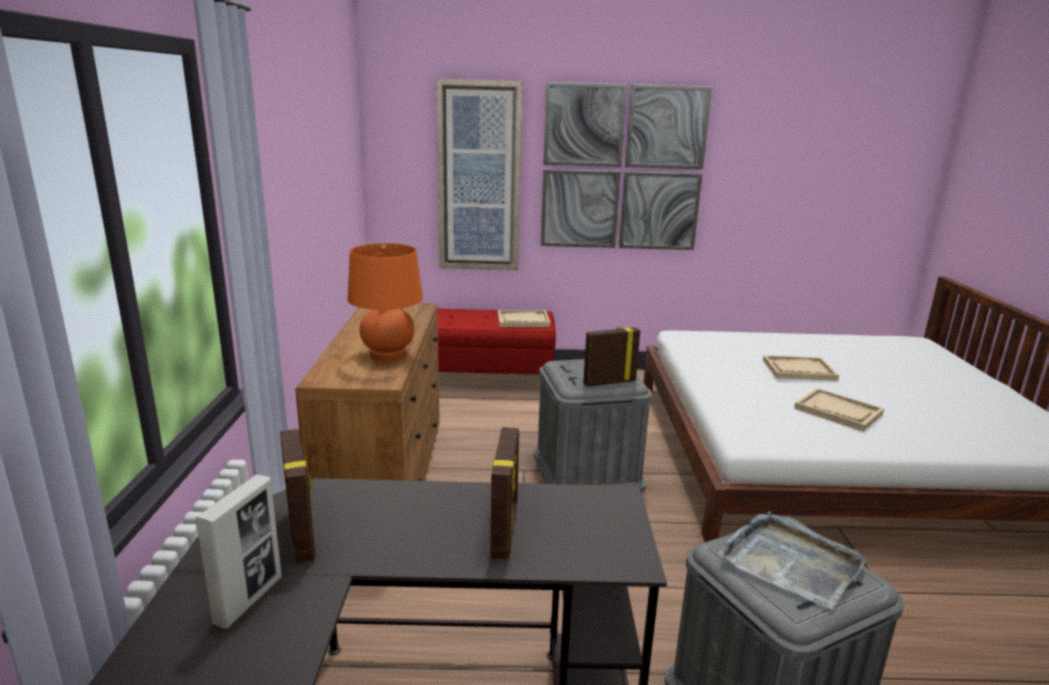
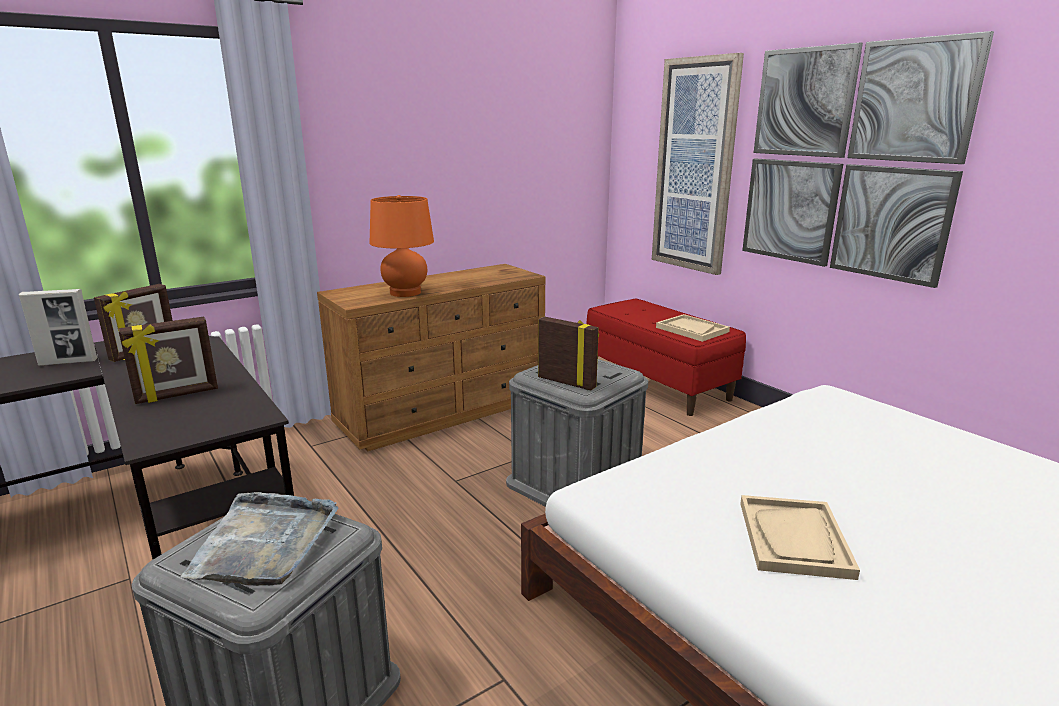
camera: 55 degrees right, 0 degrees up
beige tray [763,355,839,381] -> none

